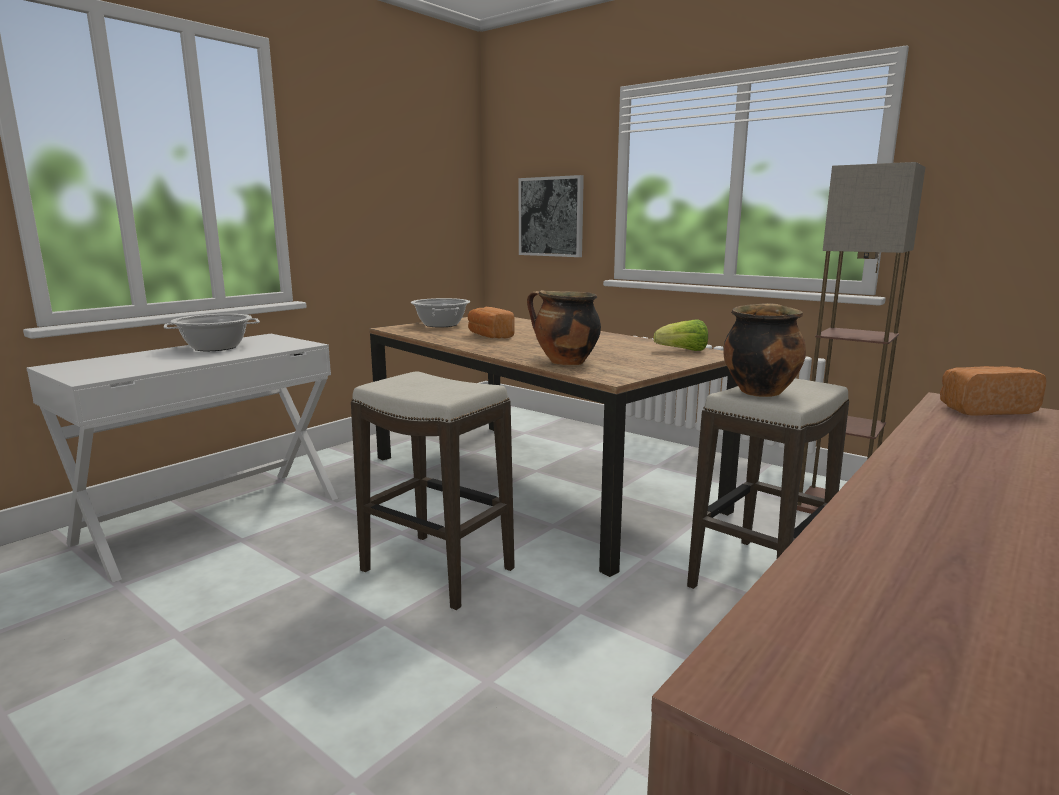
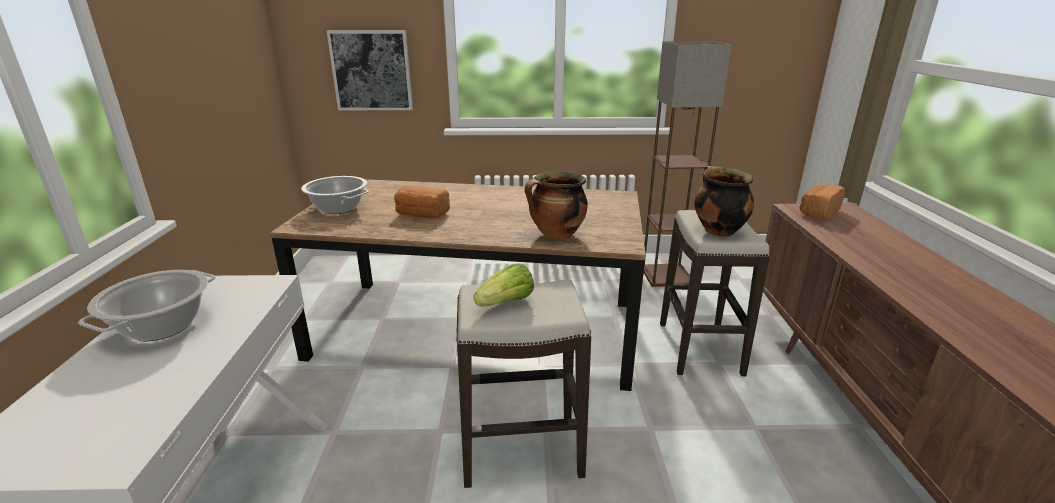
camera: 40 degrees left, 10 degrees up
lettuce [654,319,708,351] -> lettuce moved to [474,264,534,307]

